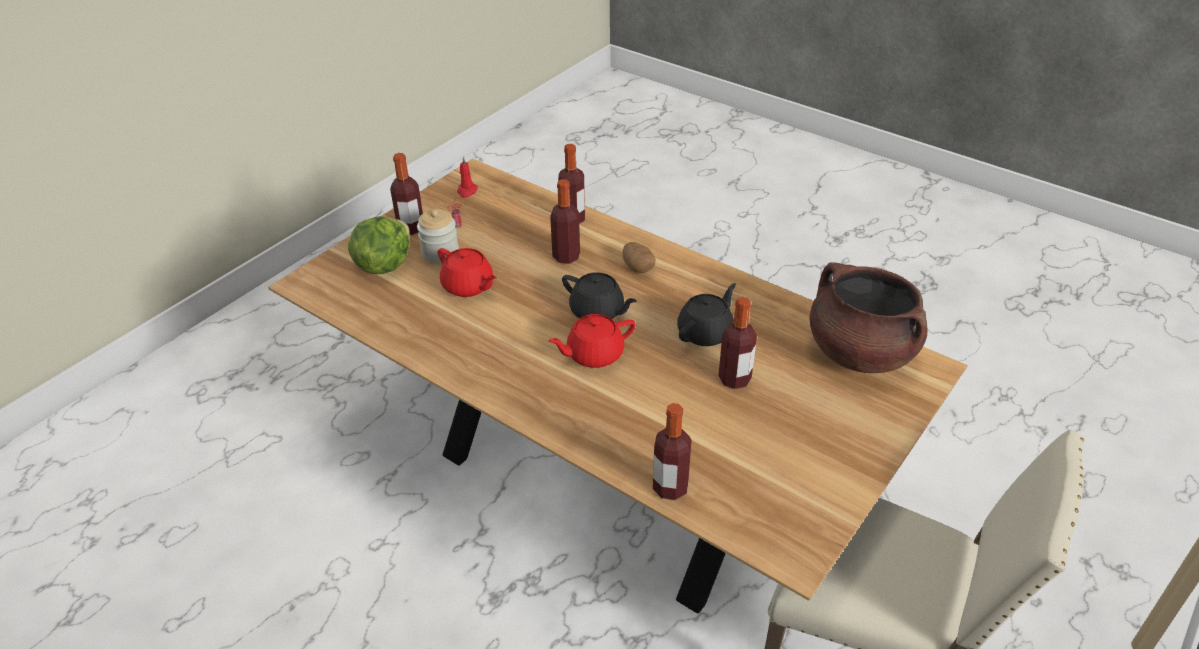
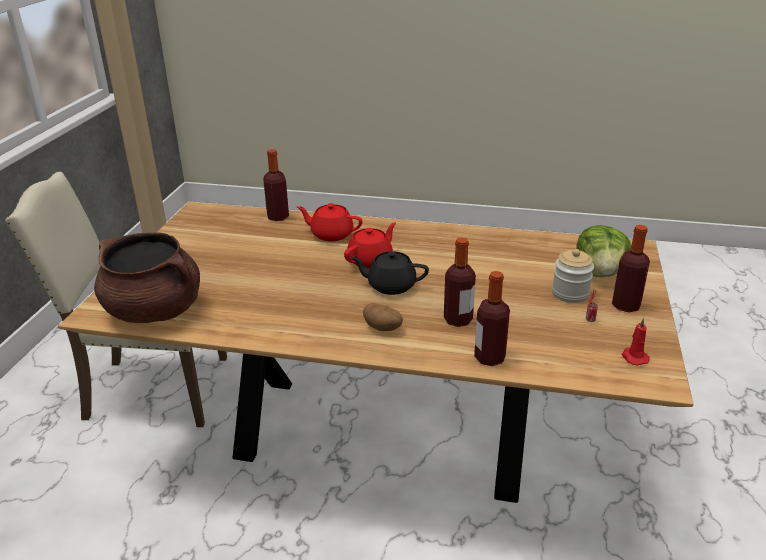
camera: 155 degrees right, 10 degrees down
red teapot [438,248,497,297] -> red teapot moved to [297,203,362,241]
black teapot [677,283,736,346] -> none
bottle [718,297,757,389] -> none

